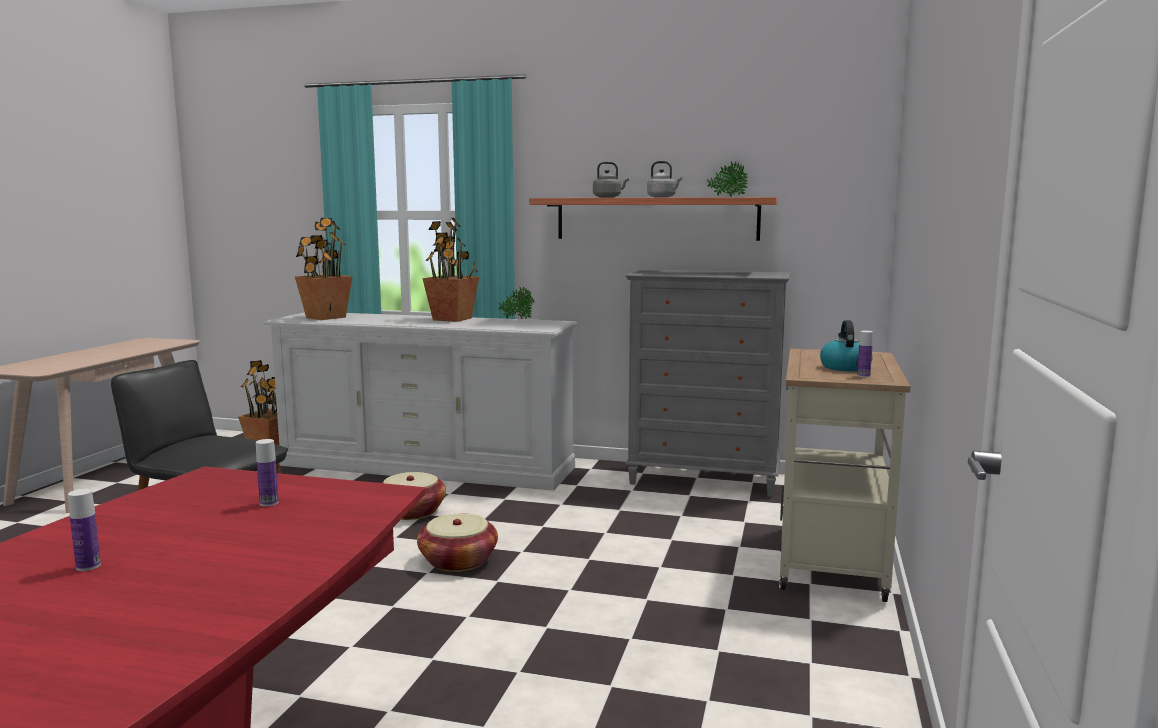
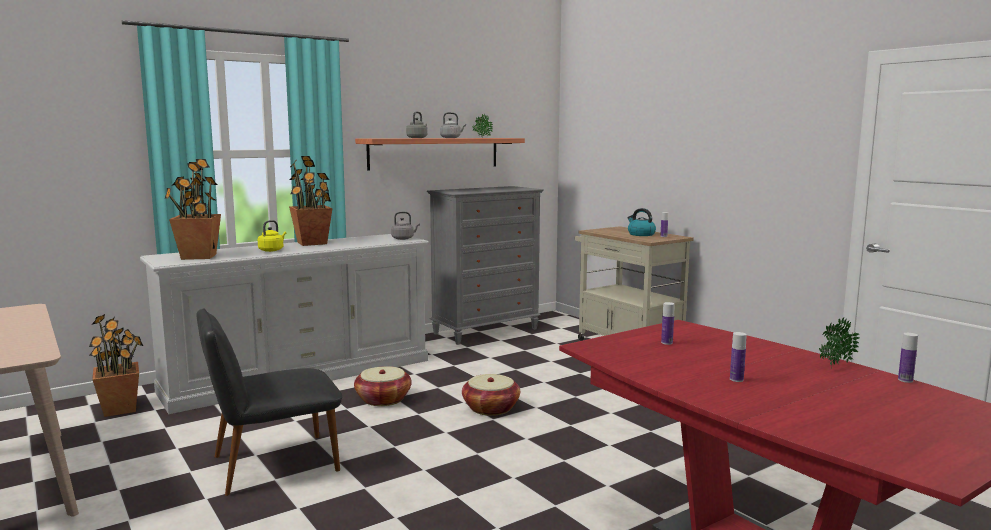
camera: 50 degrees left, 0 degrees up
potted plant [499,287,535,319] -> potted plant moved to [819,318,859,369]
none -> yellow kettle [258,220,286,252]
none -> grey kettle [391,212,420,240]
none -> bottle [898,333,918,383]

